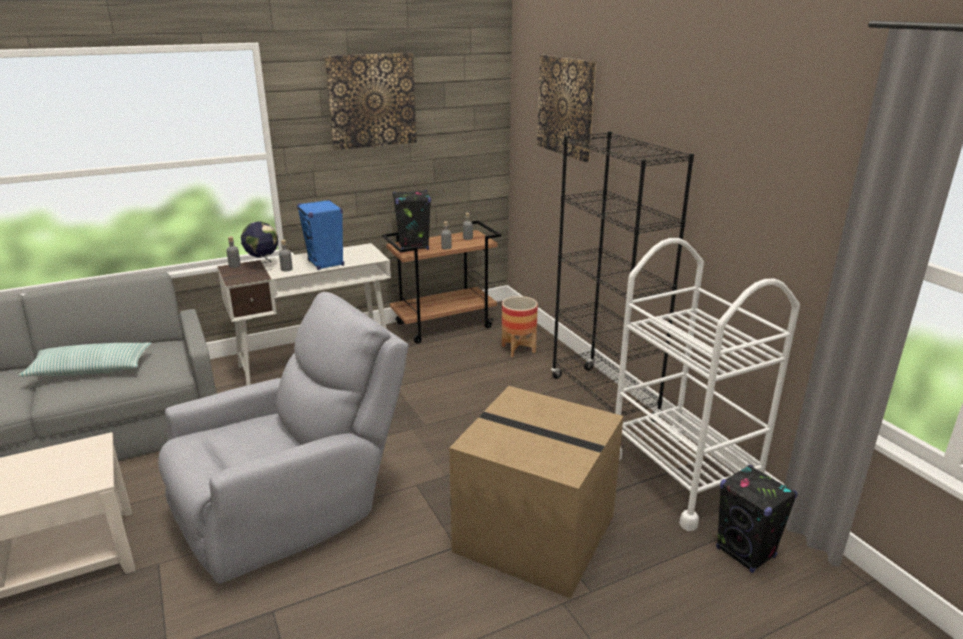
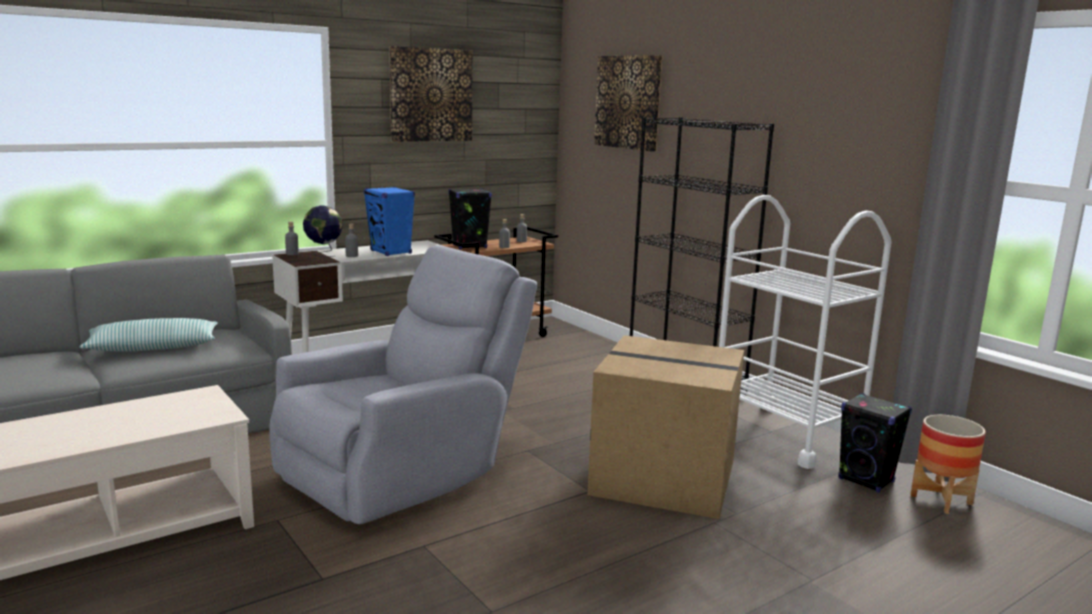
camera: 10 degrees left, 10 degrees down
planter [502,296,538,357] -> planter moved to [910,415,986,514]

